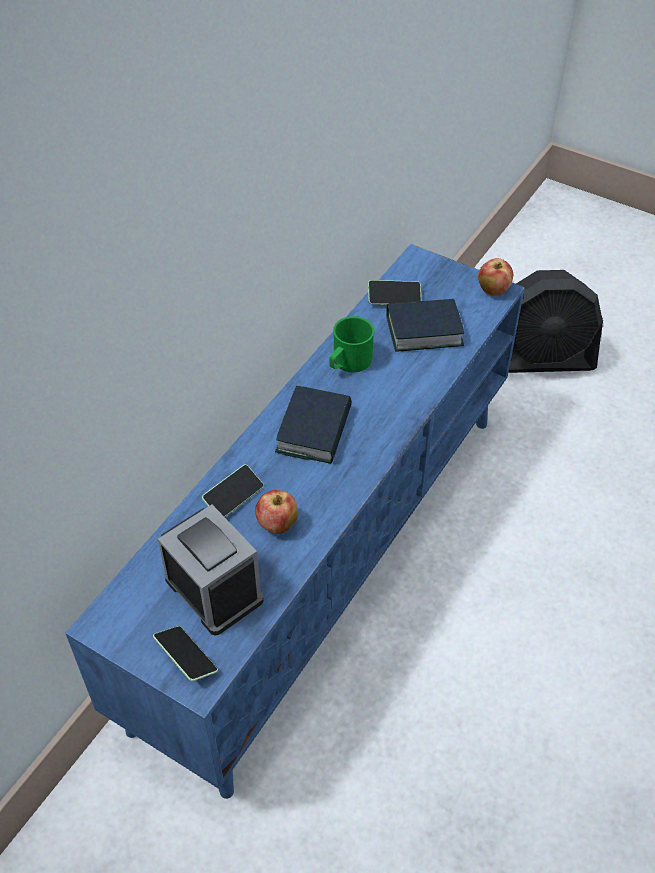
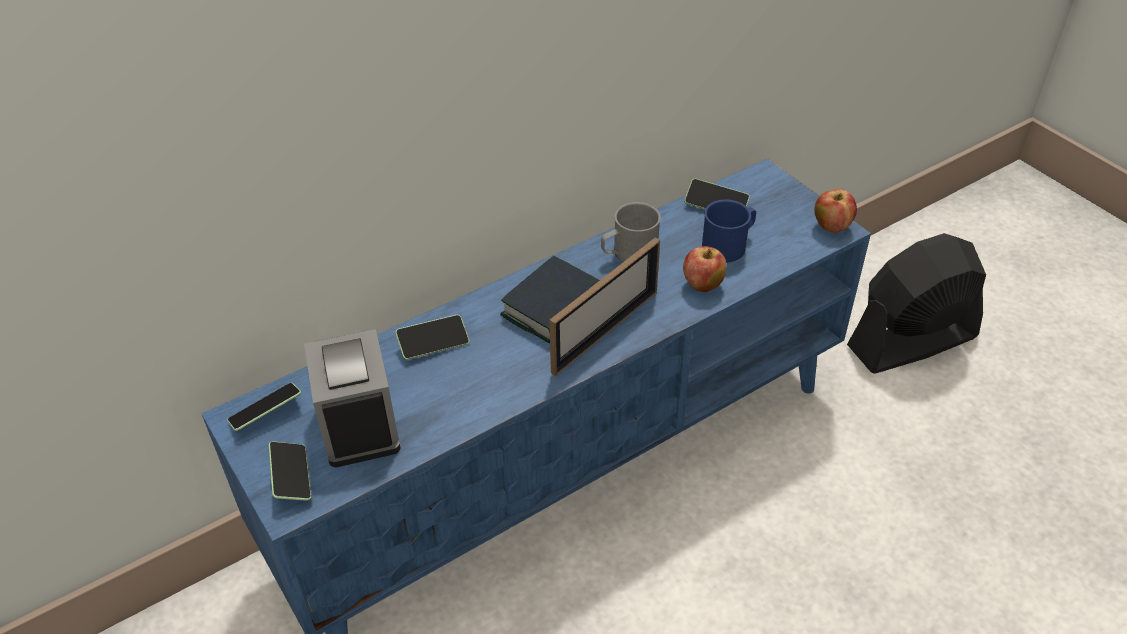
camera: 25 degrees right, 5 degrees down
apple [255,490,298,534] -> apple moved to [683,246,727,292]
green mug [329,316,374,372] -> grey mug [601,202,661,262]
book [386,299,464,352] -> blue mug [702,200,756,262]
black fan [508,270,603,373] -> black fan turned 135 degrees clockwise [847,233,986,374]
none -> phone [227,383,301,431]
none -> picture frame [549,237,660,376]

